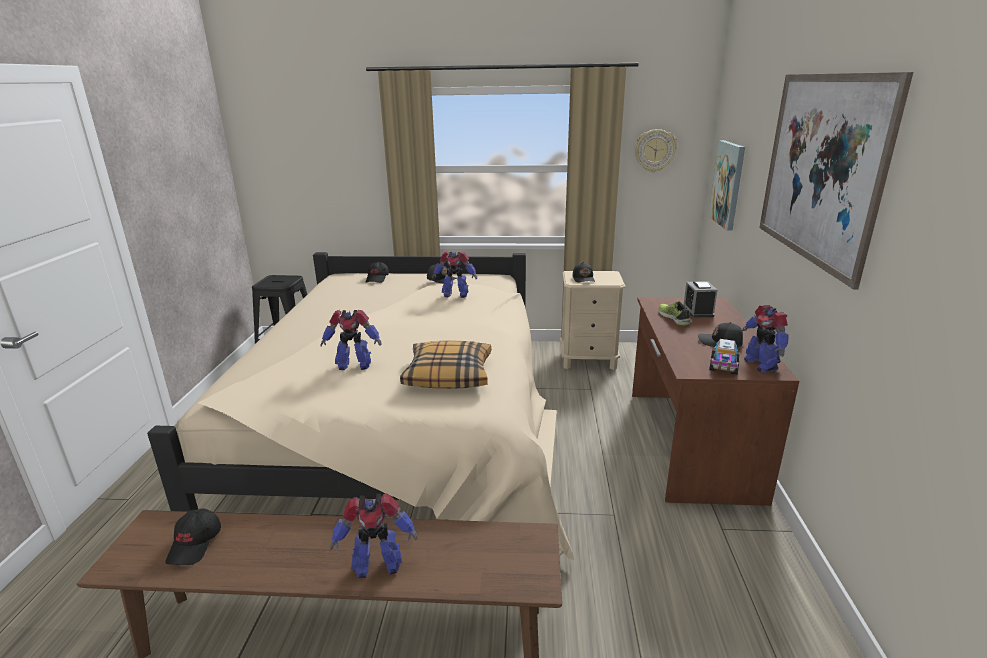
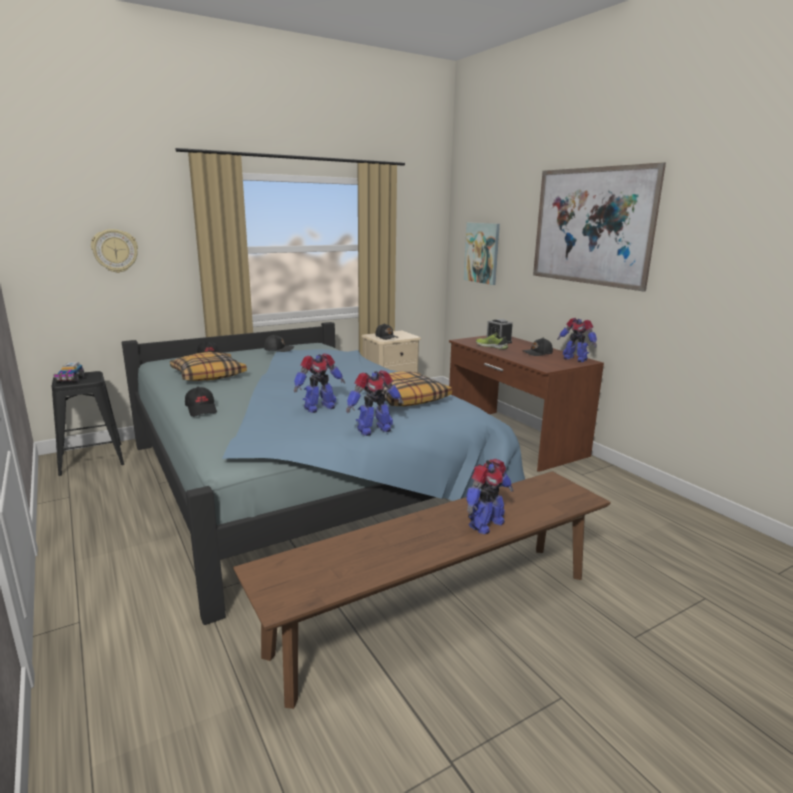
camera: 35 degrees left, 5 degrees down
beige bed [147,252,574,560] -> blue bed [122,322,525,625]
black cap [165,509,221,565] -> black cap moved to [185,387,217,417]
toy robot [432,251,477,298] -> toy robot moved to [346,370,403,436]
wall clock [635,129,677,172] -> wall clock moved to [91,229,138,273]
toy truck [709,339,740,375] -> toy truck moved to [54,362,85,384]
none -> pillow [170,352,247,381]

